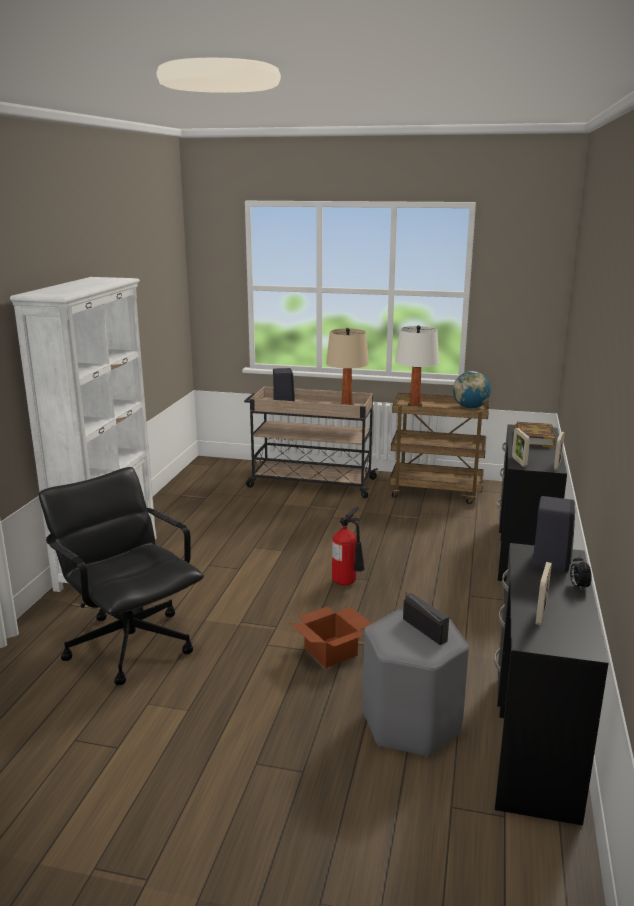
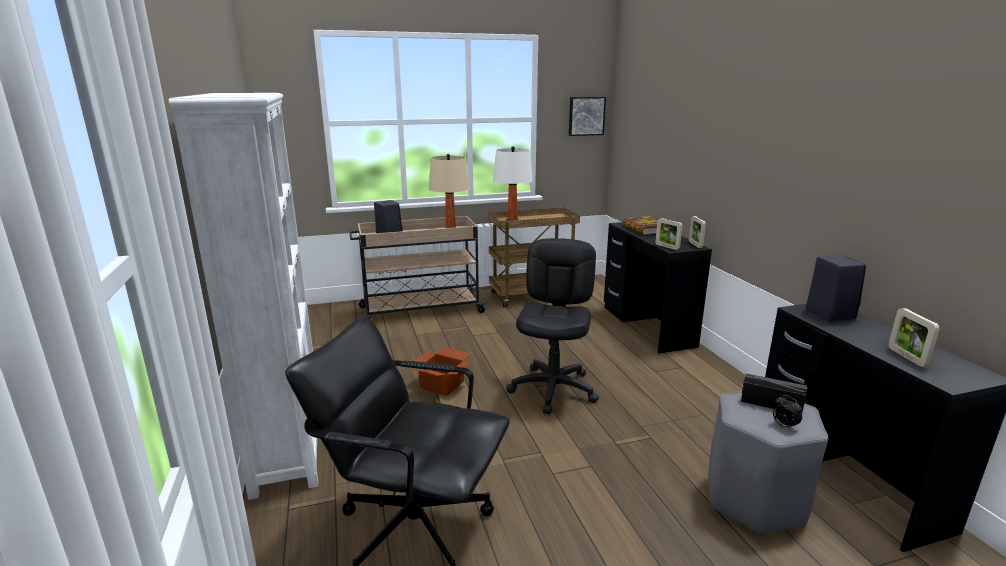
camera: 30 degrees left, 0 degrees up
cardboard box [290,606,372,668] -> cardboard box moved to [411,347,472,396]
fire extinguisher [332,506,365,585] -> black office chair [506,238,599,414]
globe [453,371,491,409] -> none
alarm clock [570,555,592,591] -> alarm clock moved to [773,395,802,431]
none -> picture [569,97,606,136]

